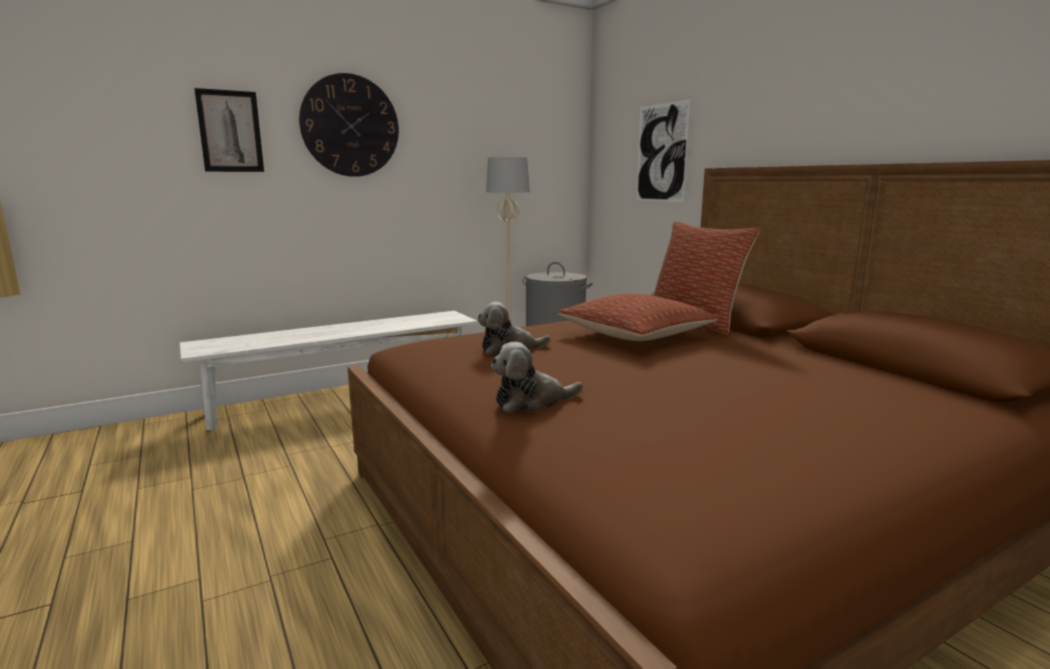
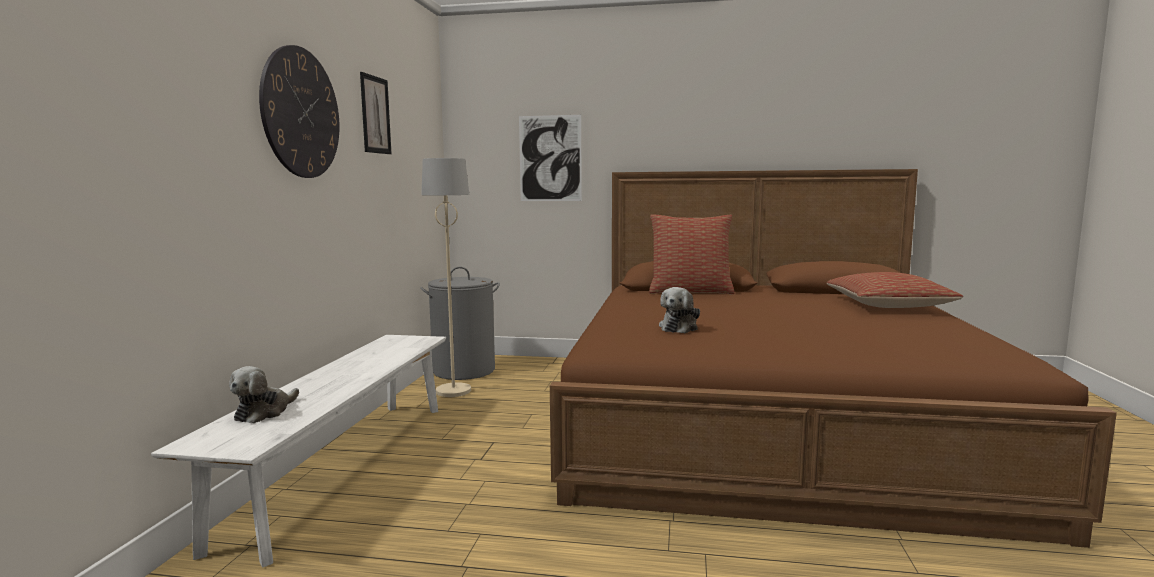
camera: 50 degrees left, 5 degrees down
picture [194,88,264,172] -> picture moved to [360,72,392,154]
plush toy [491,342,583,412] -> plush toy moved to [229,366,299,423]
pillow [558,293,718,341] -> pillow moved to [827,272,963,308]

